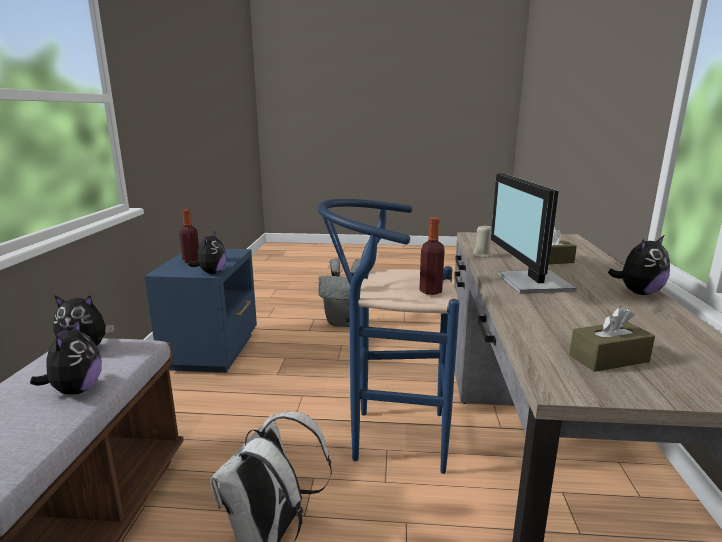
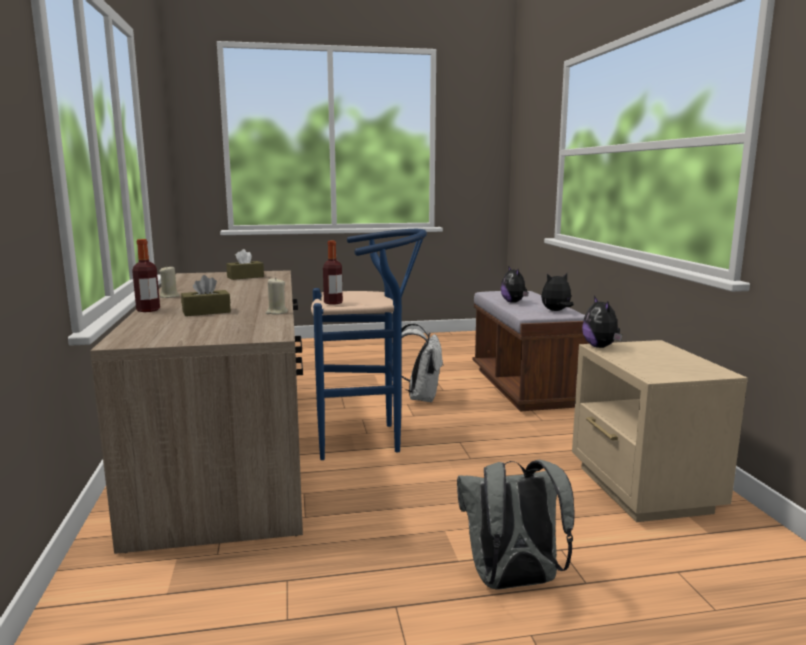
camera: 165 degrees right, 5 degrees down
blue nightstand [144,249,257,373] -> beige nightstand [572,340,748,522]
bottle [179,209,199,263] -> bottle moved to [132,239,160,312]
monitor [491,174,577,294] -> none
plush toy [608,235,670,295] -> beige candle [159,267,180,298]

